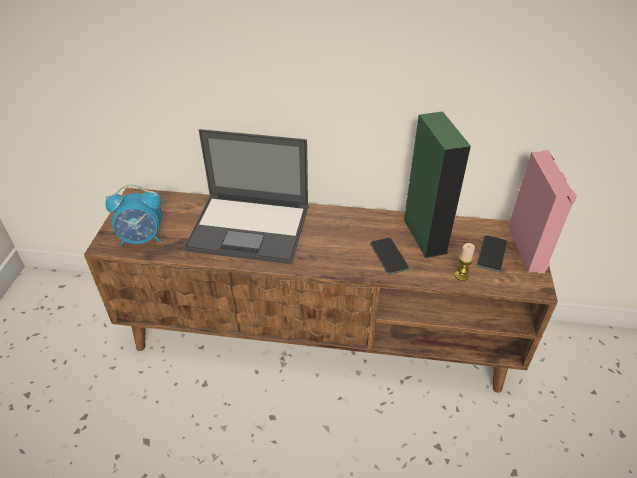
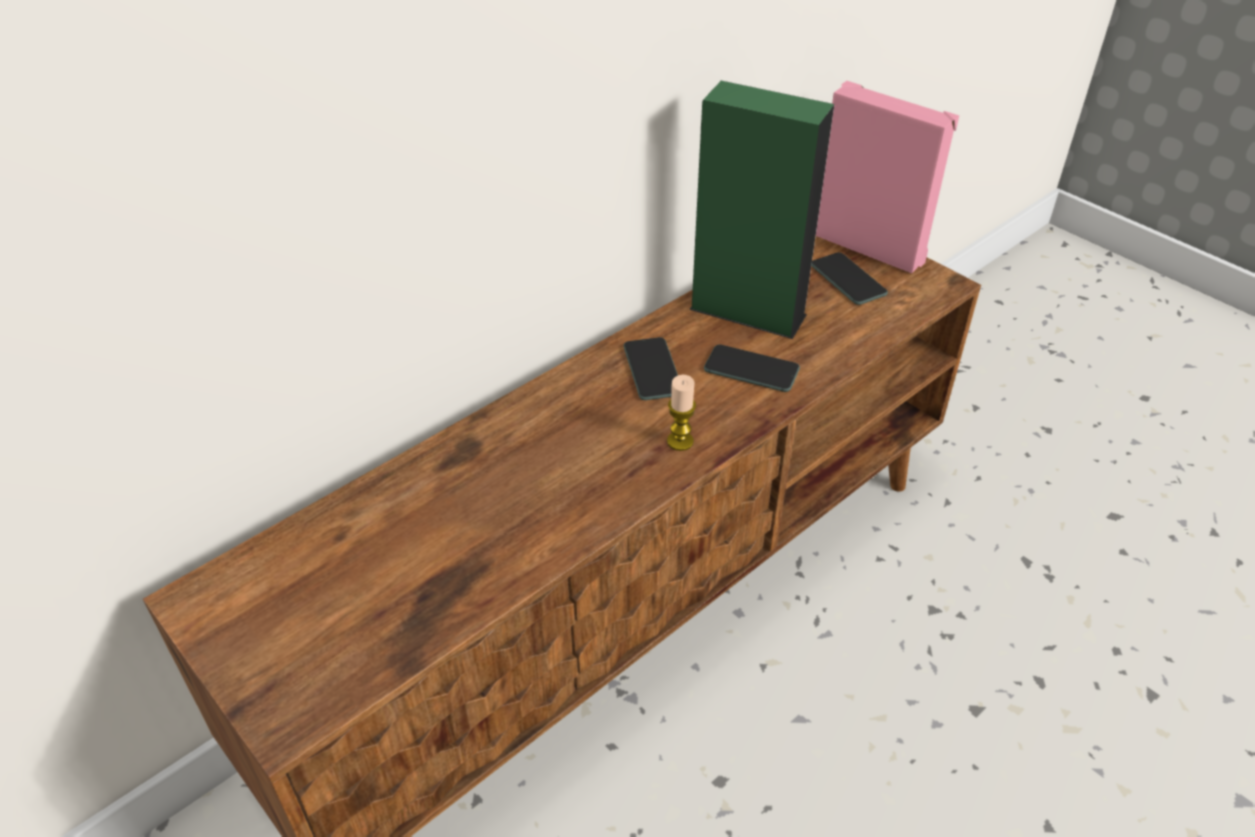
camera: 50 degrees left, 0 degrees up
alarm clock [105,184,162,246] -> none
laptop [184,129,309,264] -> none
candle [455,243,475,281] -> candle moved to [667,375,696,451]
none -> phone [624,337,678,400]

